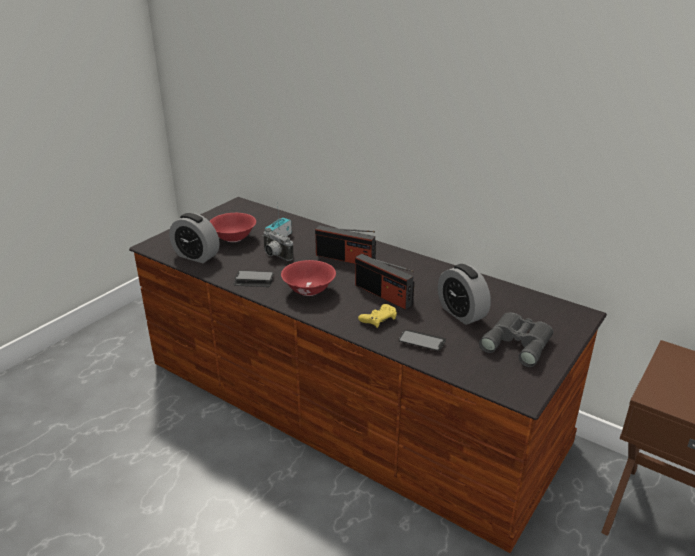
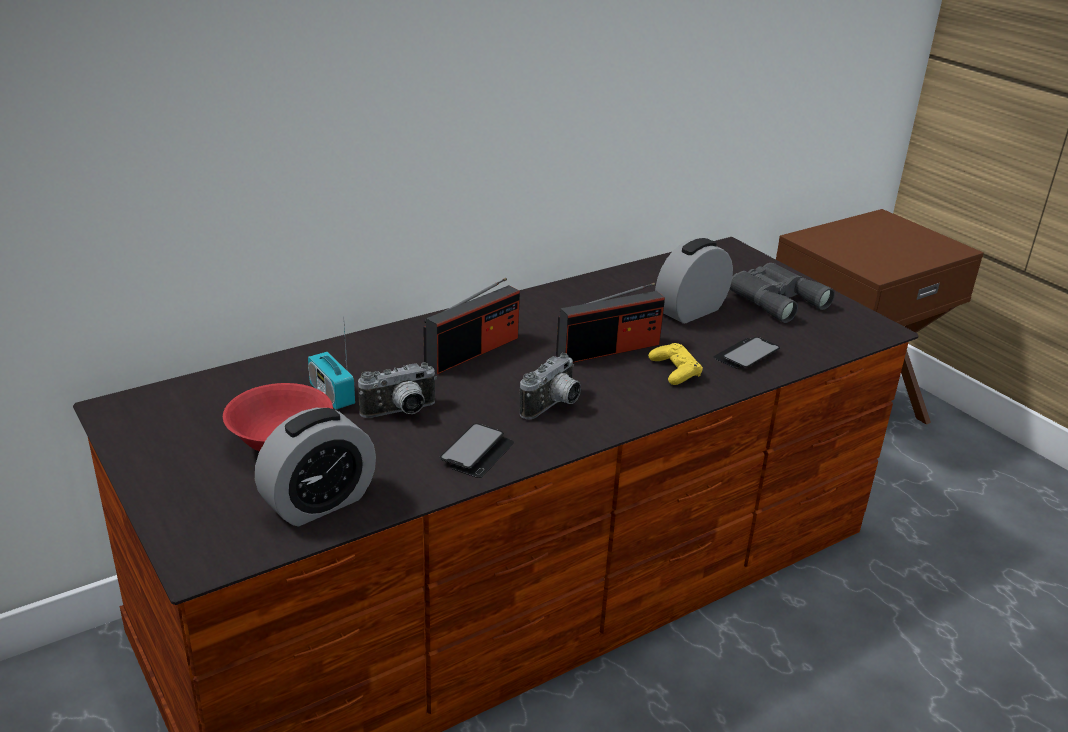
camera: 70 degrees left, 0 degrees up
red bowl [281,260,336,296] -> camera [520,353,581,419]
alarm clock [438,264,491,325] -> alarm clock turned 150 degrees clockwise [655,238,733,324]

